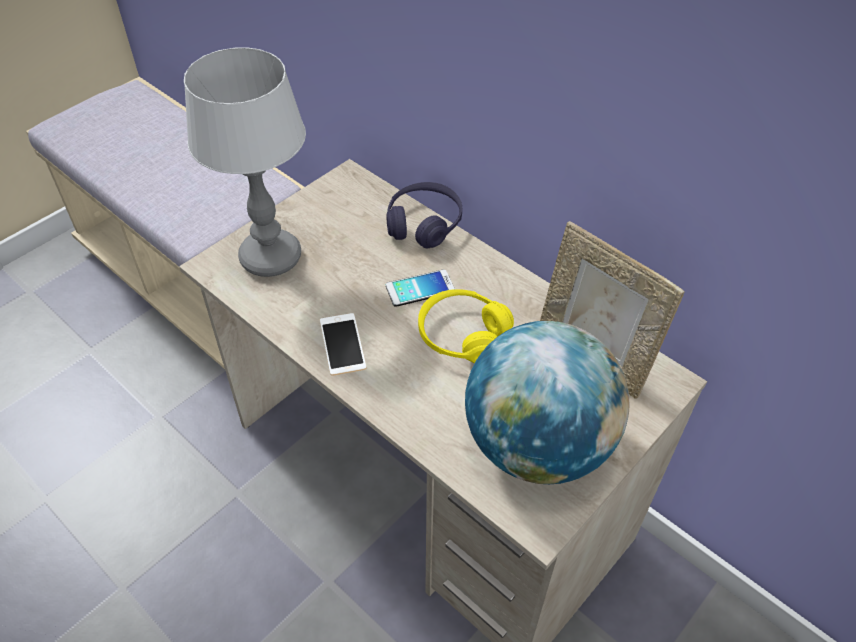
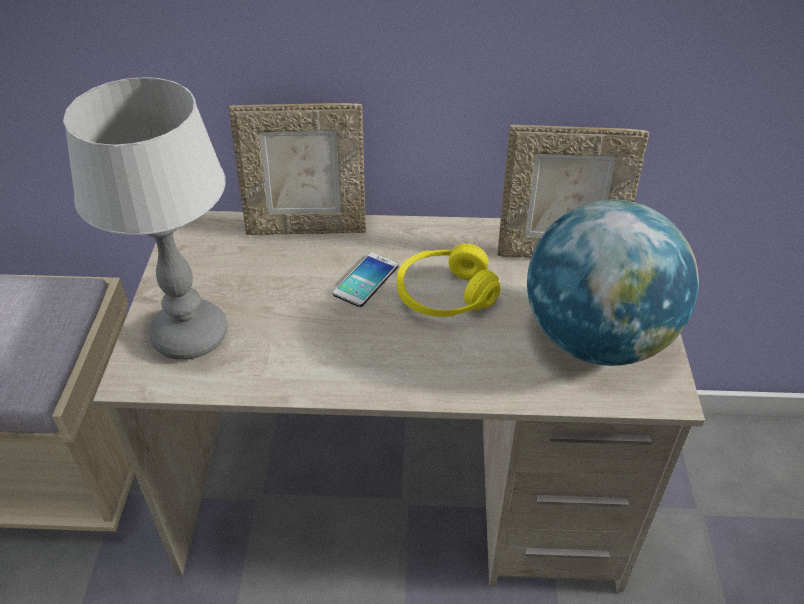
camera: 40 degrees left, 5 degrees down
phone [320,313,367,376] -> none
purple headphones [386,182,462,248] -> picture frame [229,103,366,235]

